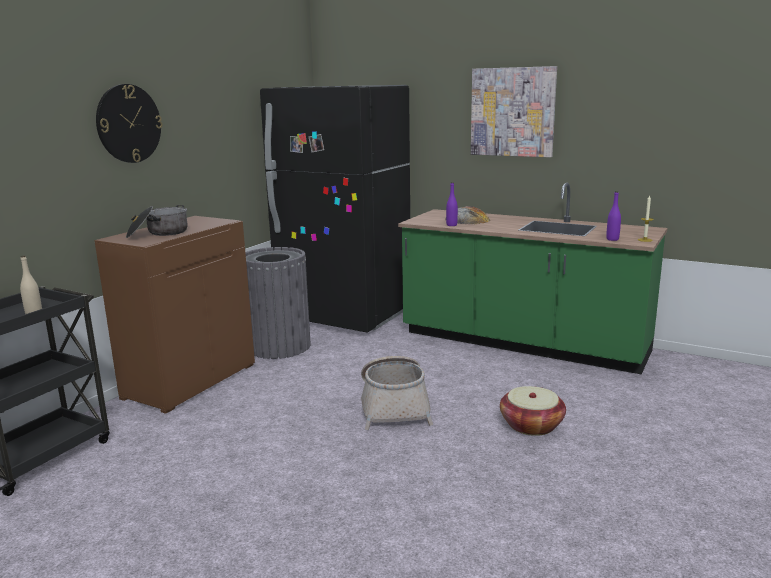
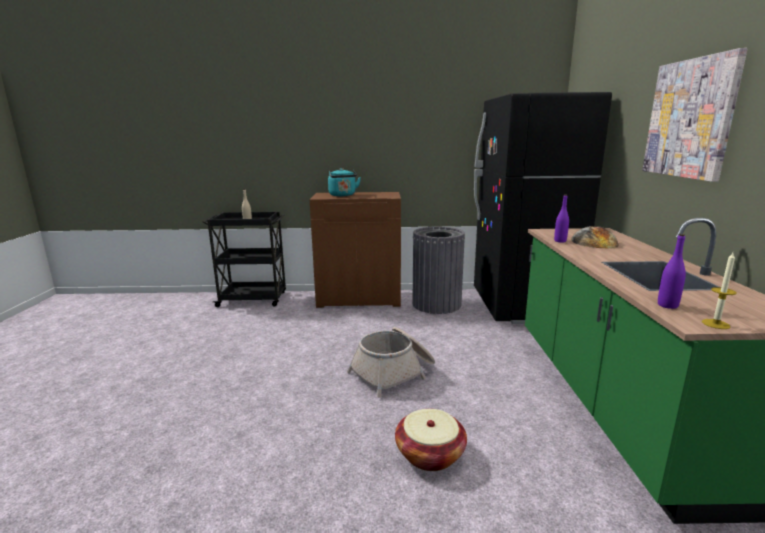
camera: 60 degrees right, 0 degrees up
wall clock [96,84,162,163] -> none
cooking pot [126,205,188,238] -> turquoise kettle [328,168,361,196]

